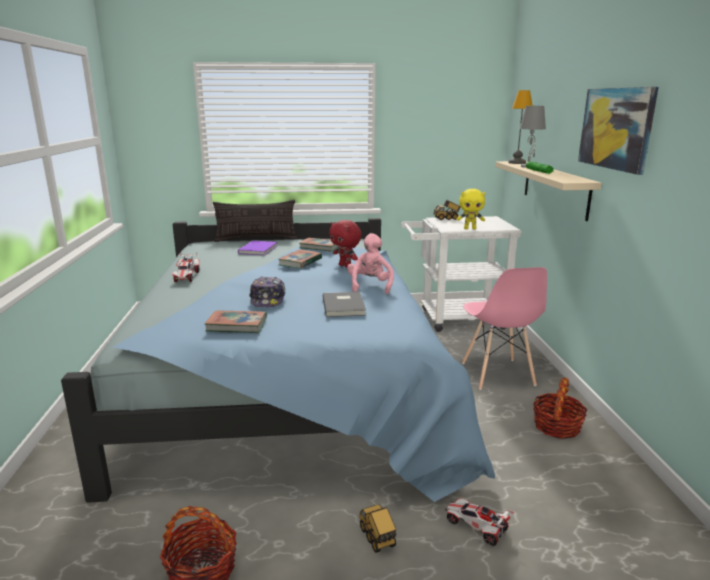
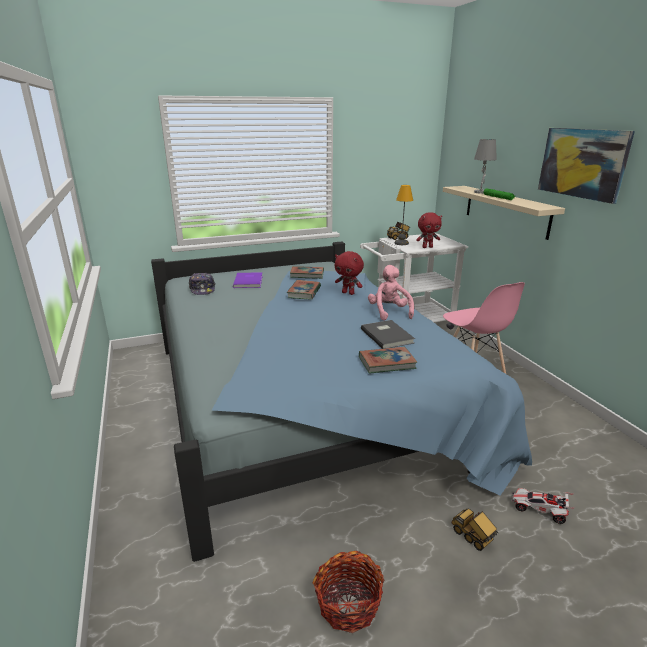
camera: 15 degrees left, 5 degrees up
toy car [172,253,200,282] -> none
book [205,310,267,333] -> book moved to [359,347,417,374]
pillow [213,200,298,242] -> none
cap [249,277,286,307] -> cap moved to [189,273,215,295]
yellow plush toy [457,189,485,229] -> red plush toy [416,212,442,248]
table lamp [508,90,533,164] -> table lamp moved to [395,185,413,245]
basket [533,377,587,439] -> none

